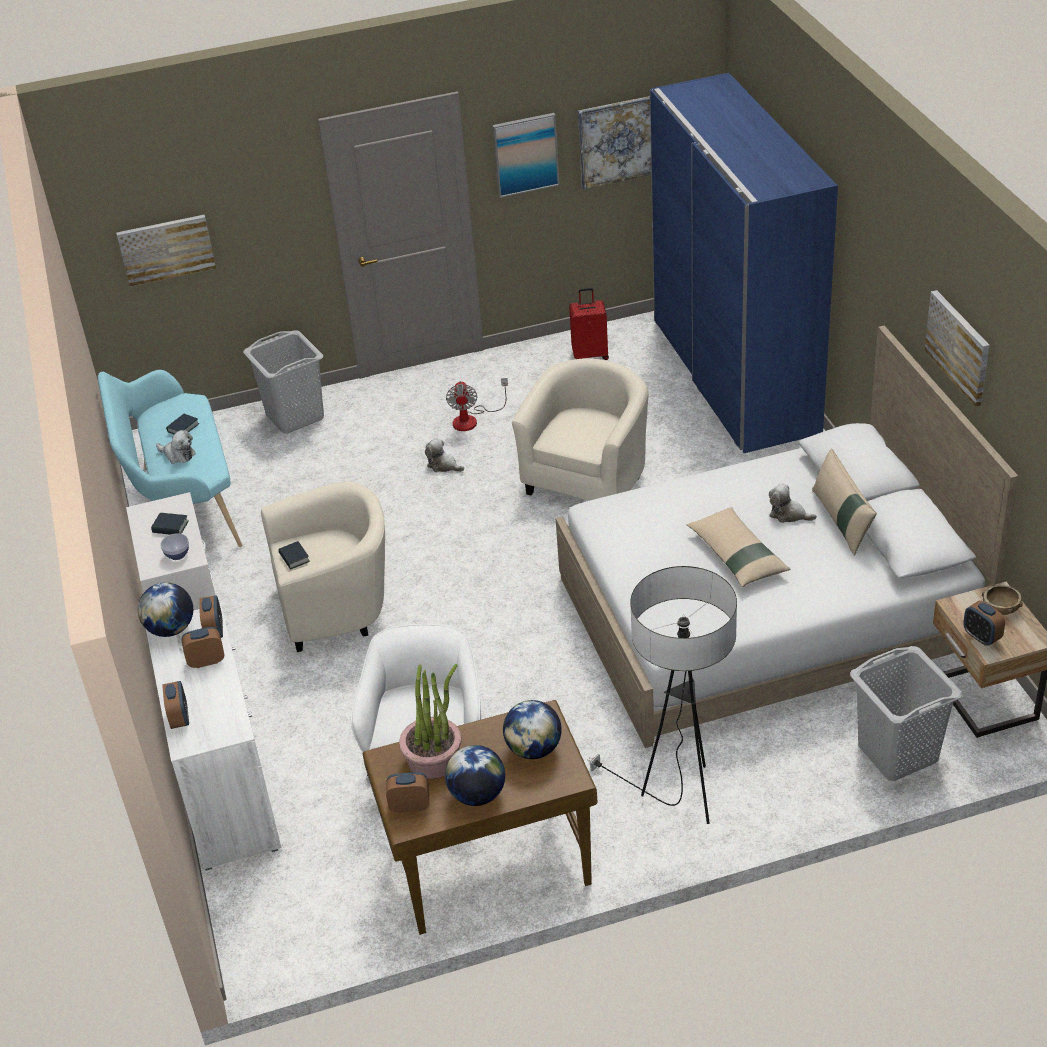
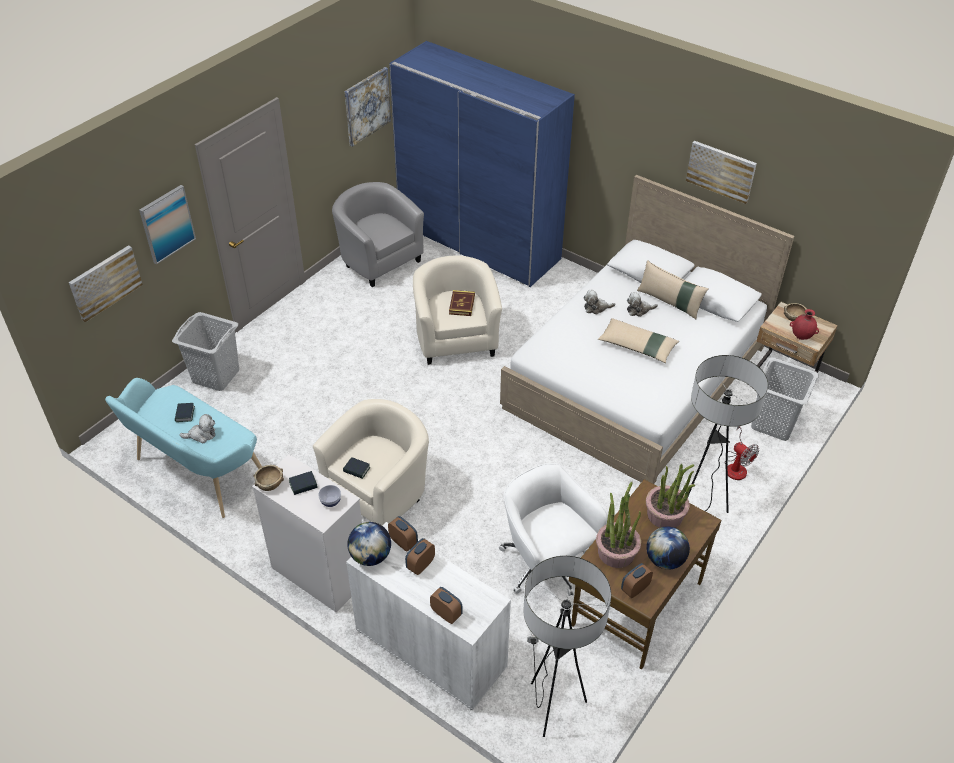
camera: 40 degrees left, 5 degrees up
plush toy [425,438,464,472] -> plush toy moved to [584,290,615,314]
fan [446,378,508,431] -> fan moved to [724,426,759,480]
picture [492,113,560,198] -> picture moved to [139,185,196,264]
globe [503,700,562,759] -> potted plant [646,464,695,528]
red suitcase [569,288,609,360] -> grey armchair [332,182,424,287]
alarm clock [963,600,1005,646] -> red vase [790,309,819,340]
none -> brown bowl [253,465,284,491]
none -> book [449,290,475,316]
none -> floor lamp [523,556,611,737]

